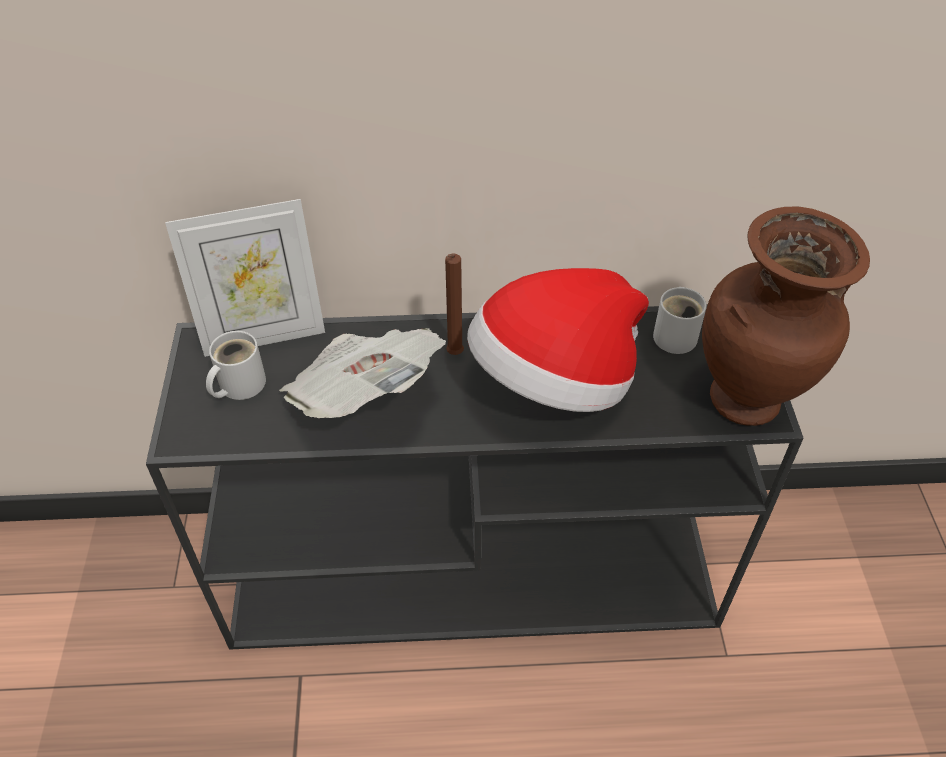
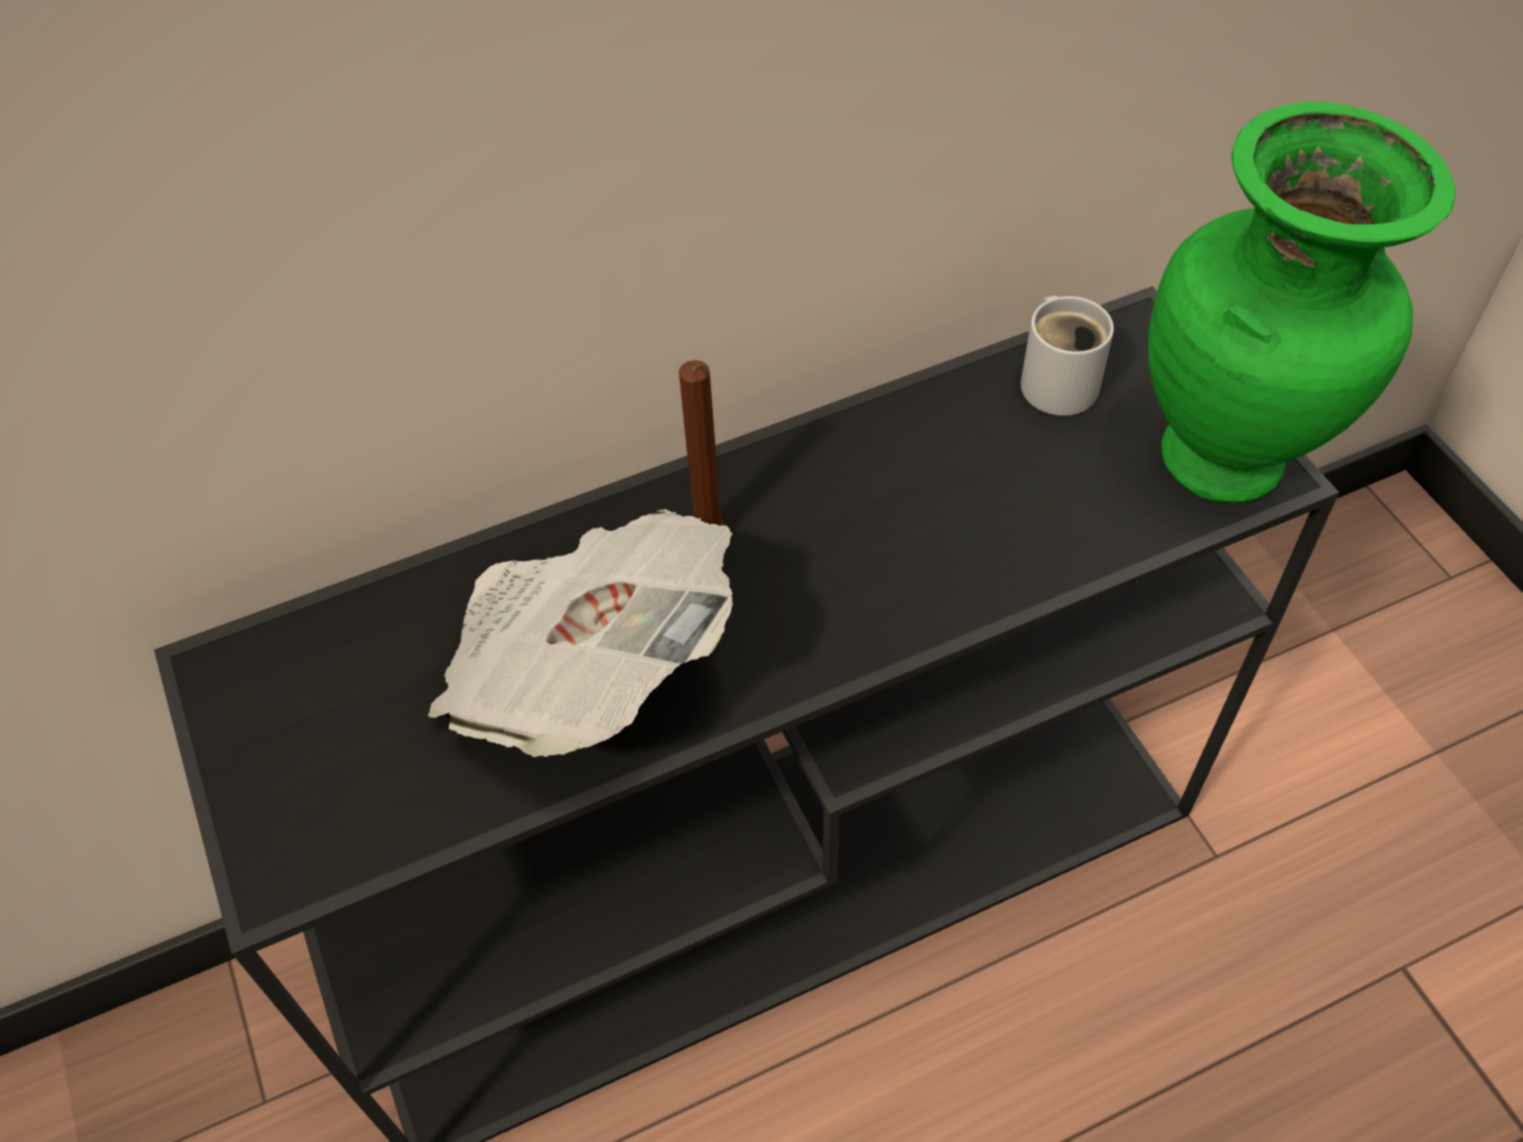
camera: 20 degrees left, 5 degrees up
picture frame [165,199,325,357] -> none
white mug [206,331,266,400] -> none
hat [467,268,649,412] -> none
brown vase [702,207,870,426] -> green vase [1148,102,1456,503]

